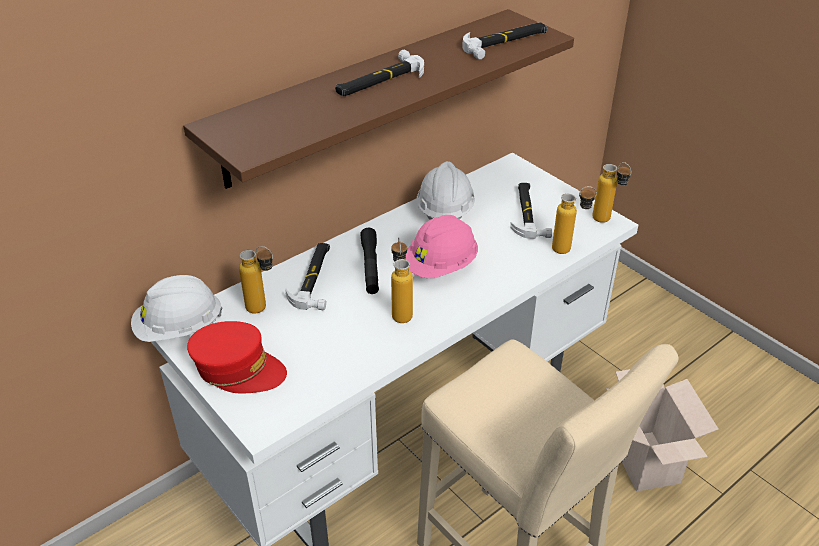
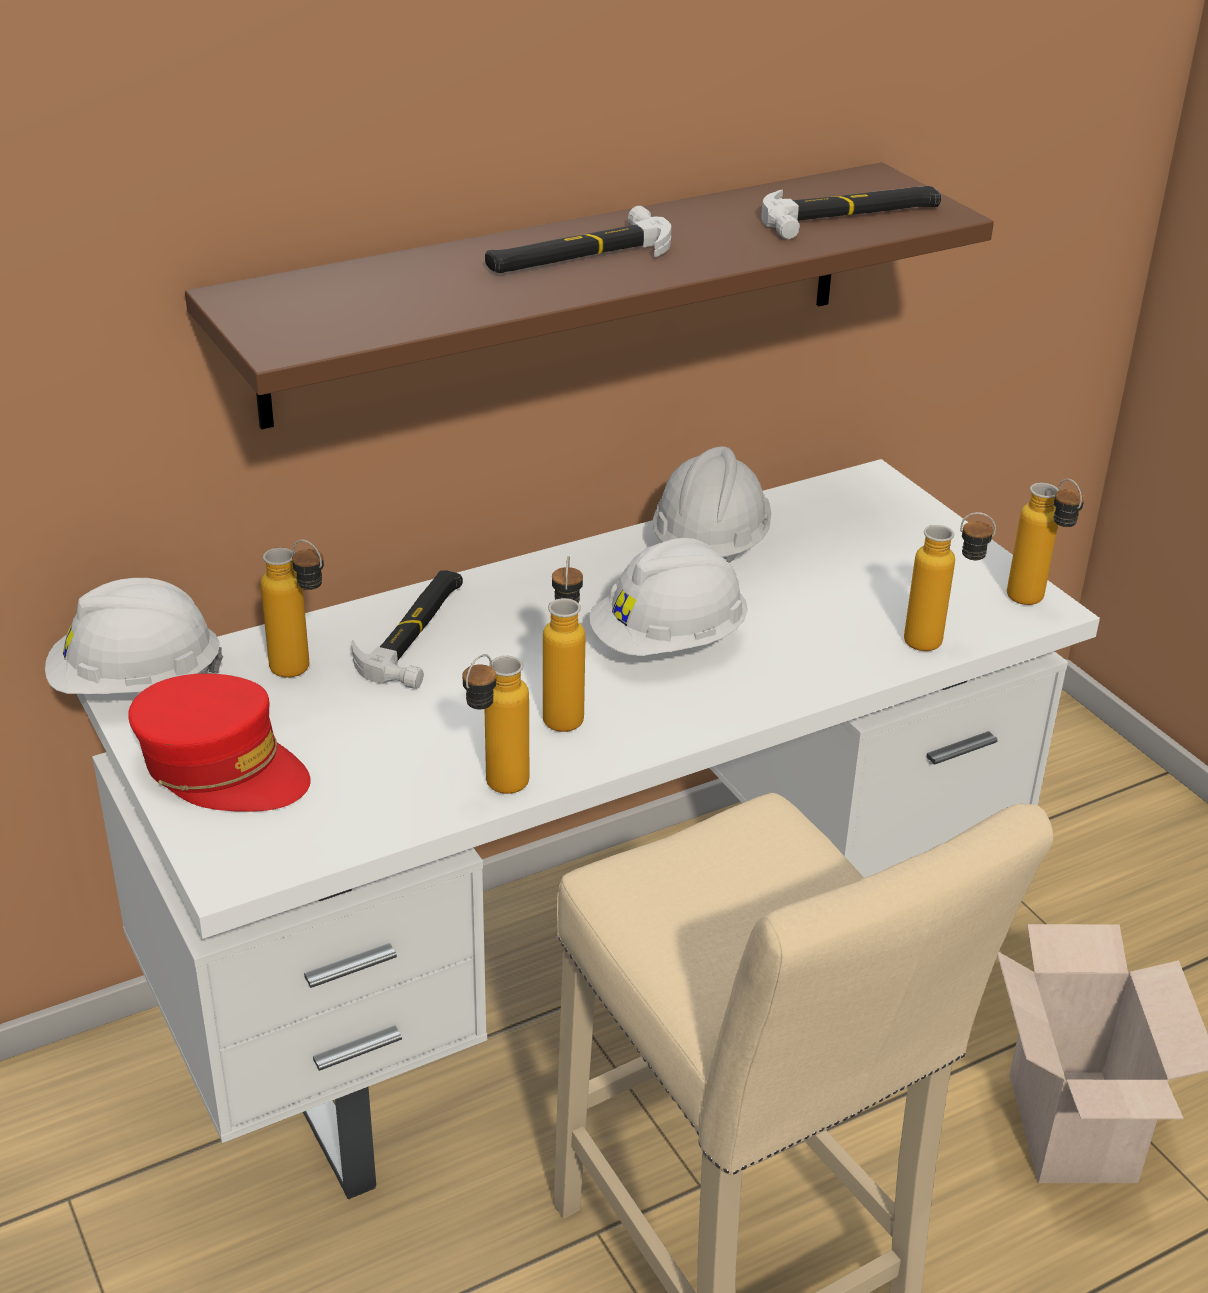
camera: 10 degrees right, 5 degrees down
black flashlight [360,228,379,294] -> none
pink hard hat [406,215,478,278] -> white hard hat [589,538,748,656]
hammer [510,183,552,239] -> none
none -> bottle [462,654,529,794]

